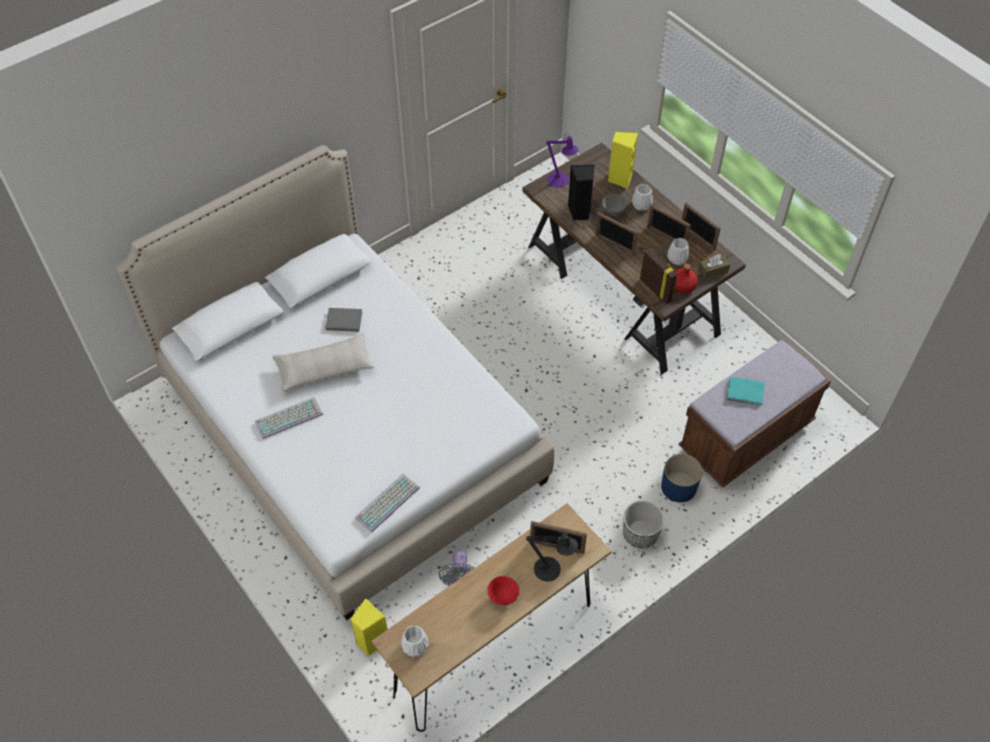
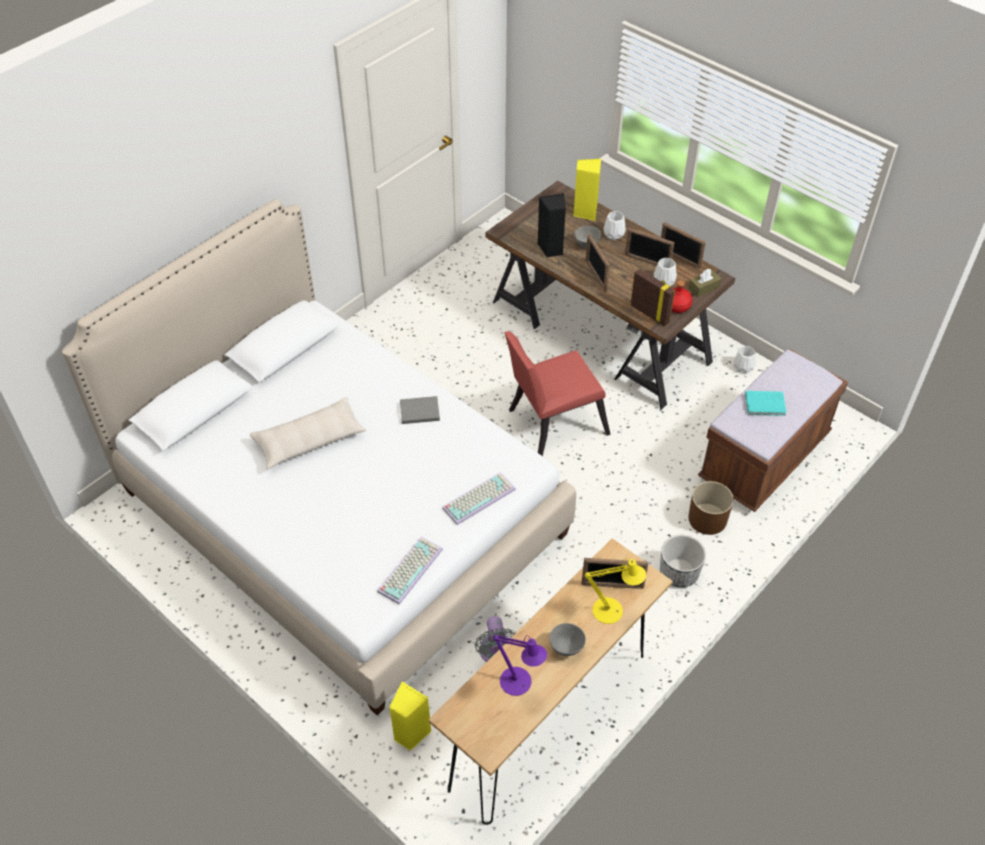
camera: 10 degrees left, 5 degrees down
keyboard [255,397,323,439] -> keyboard moved to [442,472,516,525]
grey book [325,308,362,332] -> grey book moved to [400,396,440,424]
white vase [401,625,429,657] -> white vase moved to [734,346,756,373]
red bowl [488,576,519,605] -> grey bowl [549,623,586,656]
black table lamp [526,532,578,581] -> yellow table lamp [585,558,646,624]
purple table lamp [546,133,579,187] -> purple table lamp moved to [493,635,547,696]
picture frame [595,212,638,255] -> picture frame turned 45 degrees clockwise [585,234,610,292]
blue planter [661,454,702,502] -> brown planter [688,481,734,535]
none -> red chair [504,331,611,456]

